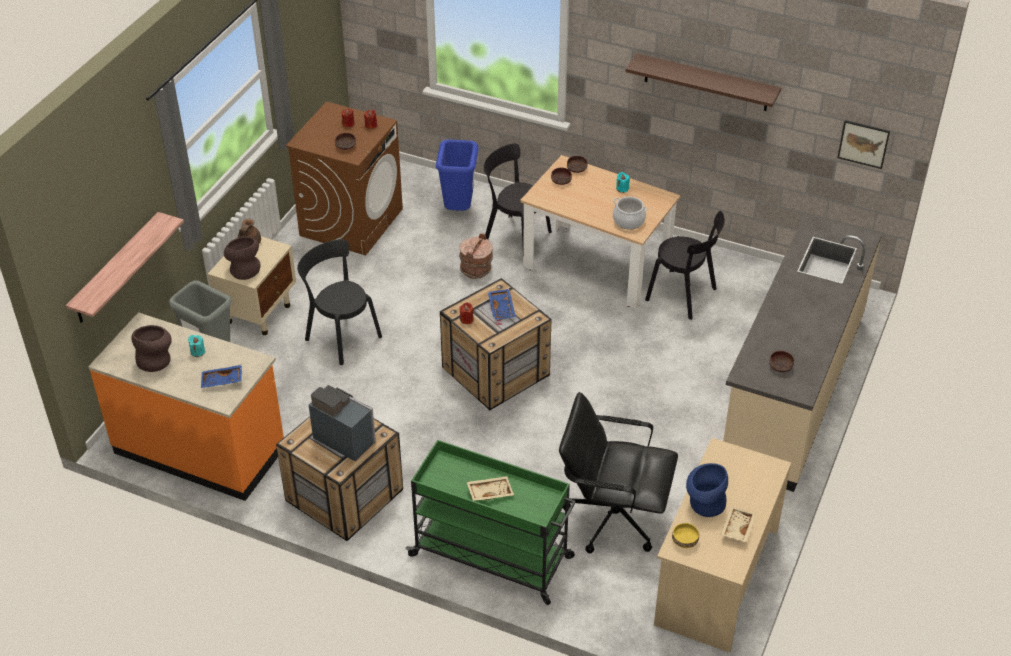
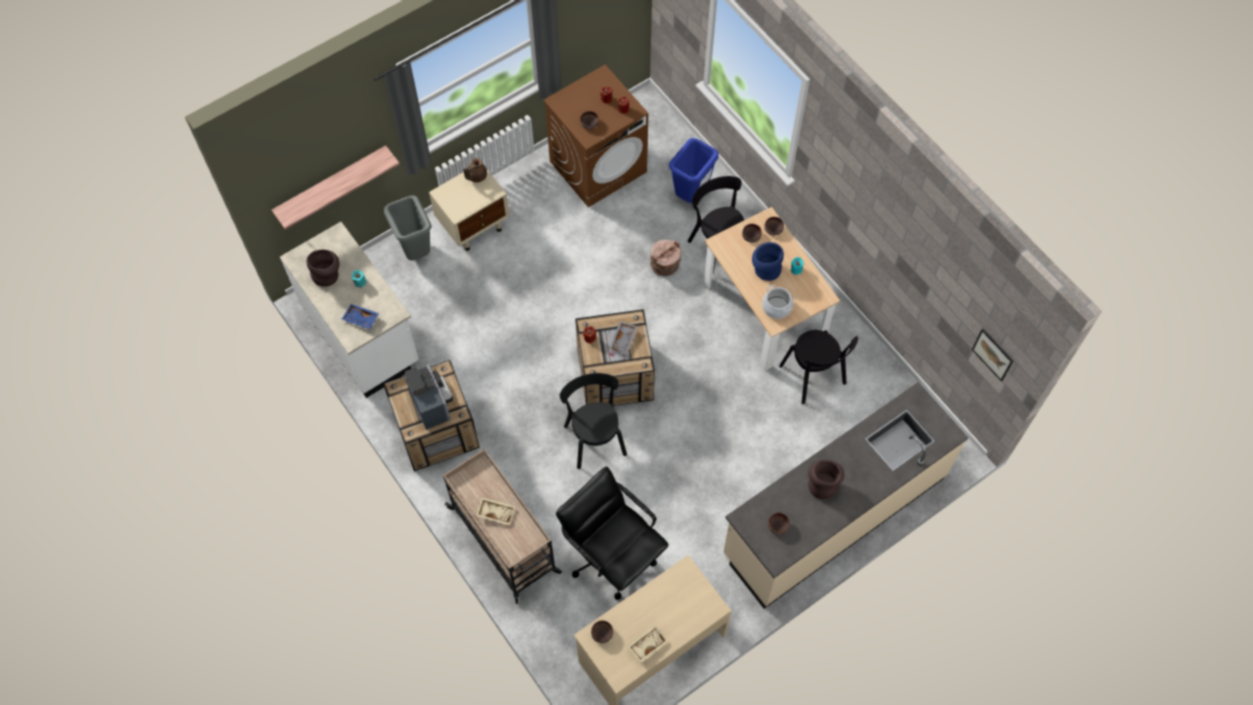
camera: 30 degrees right, 20 degrees up
orange counter [88,312,284,501] -> white counter [280,222,419,398]
brown vase [224,237,260,280] -> brown vase moved to [808,459,844,499]
black chair [297,239,382,365] -> black chair moved to [560,373,627,469]
green cart [406,440,576,605] -> beige cart [443,449,562,604]
blue tray [488,289,516,320] -> grey tray [609,321,638,356]
shelf [626,53,781,111] -> none
yellow bowl [672,523,699,548] -> brown bowl [591,620,613,643]
blue vase [686,463,728,517] -> blue vase moved to [752,242,784,281]

